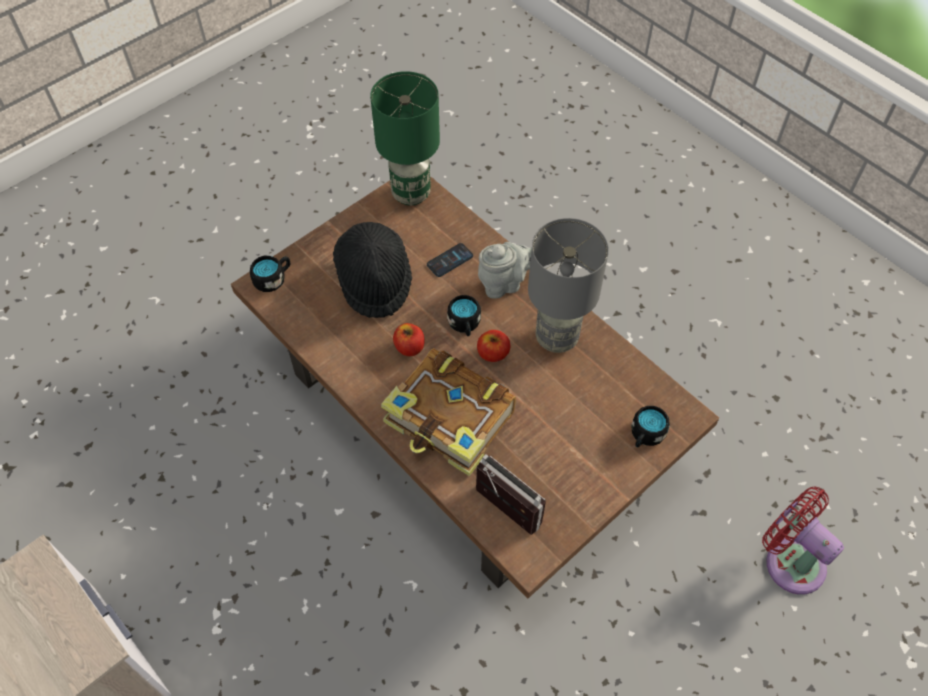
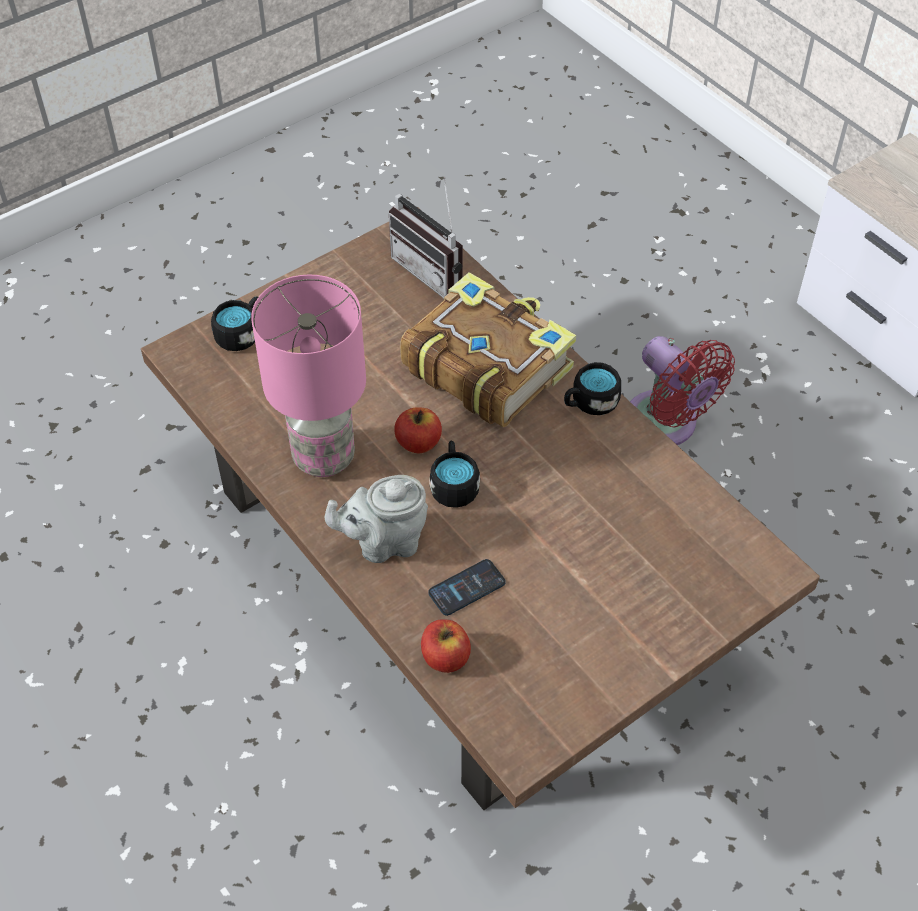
camera: 175 degrees left, 5 degrees down
black mug [250,256,290,292] -> black mug moved to [564,362,621,415]
black hat [333,222,412,318] -> none
green table lamp [370,71,440,206] -> none
apple [393,323,425,356] -> apple moved to [421,619,471,673]
grey table lamp [528,218,609,353] -> pink table lamp [251,275,366,477]
red fan [762,487,844,594] -> red fan moved to [630,336,735,445]

